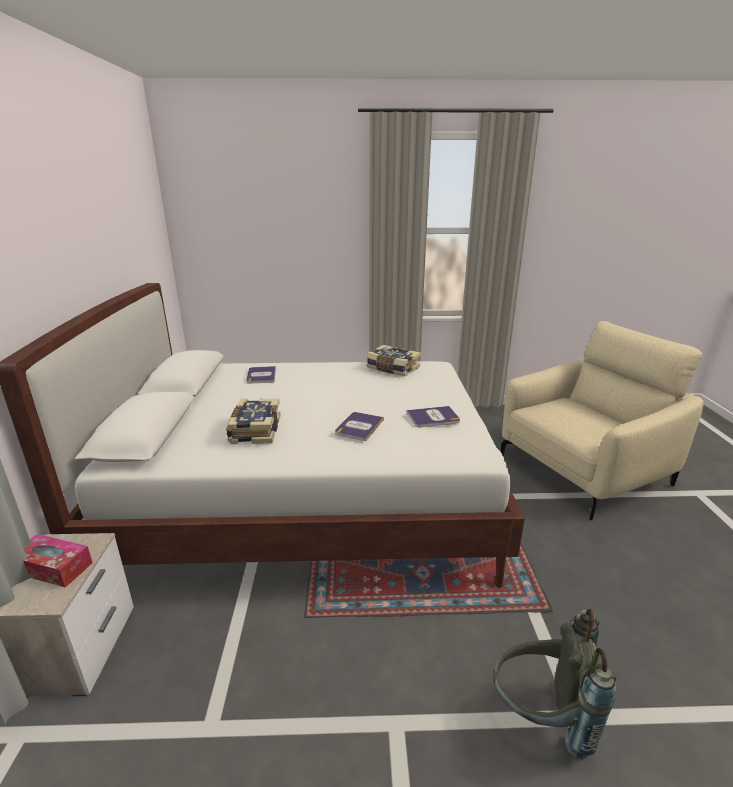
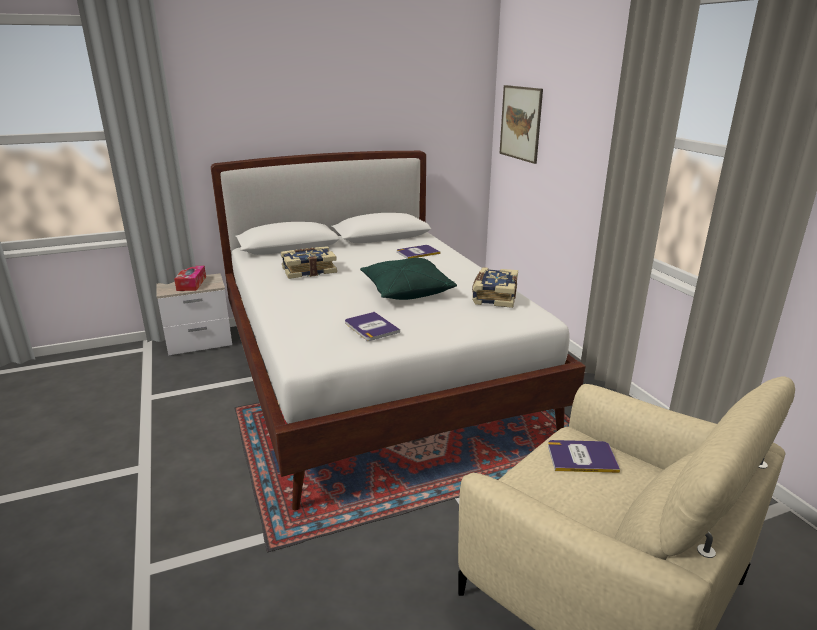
camera: 70 degrees right, 0 degrees up
book [335,412,384,441] -> book moved to [548,440,620,473]
grey backpack [493,609,616,760] -> none
none -> green pillow [360,257,457,300]
none -> picture [499,85,543,164]

